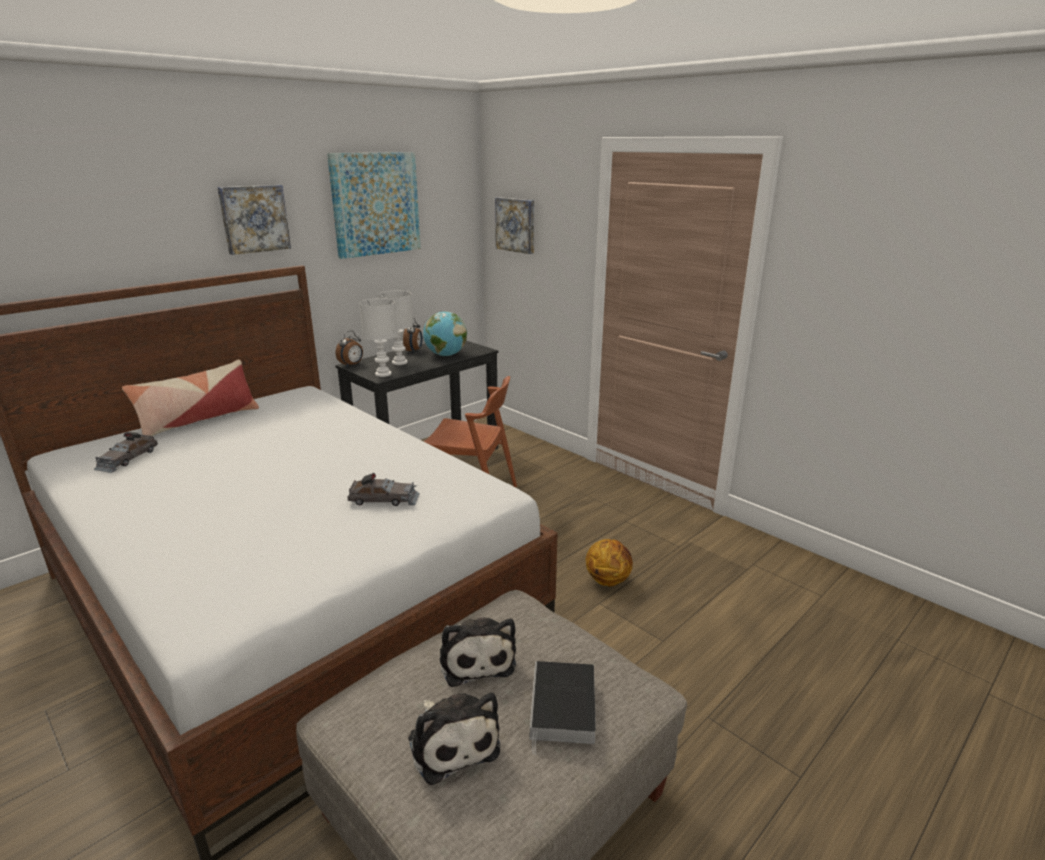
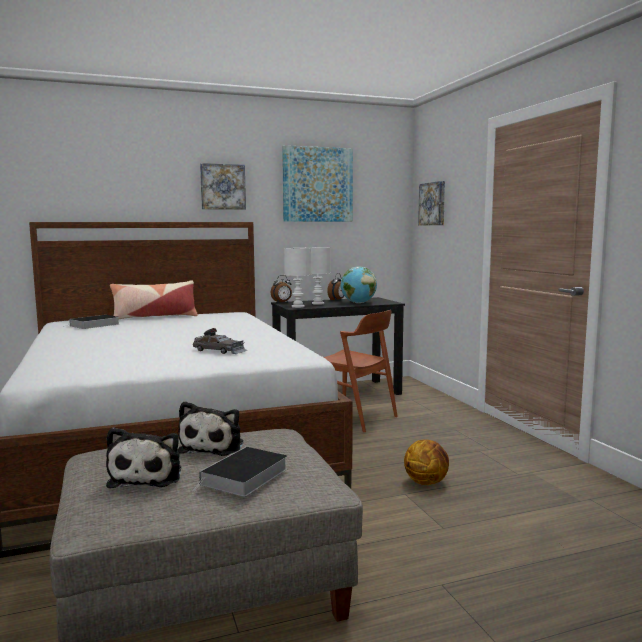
camera: 25 degrees right, 15 degrees down
grey toy car [94,432,158,473] -> book [64,315,119,329]

